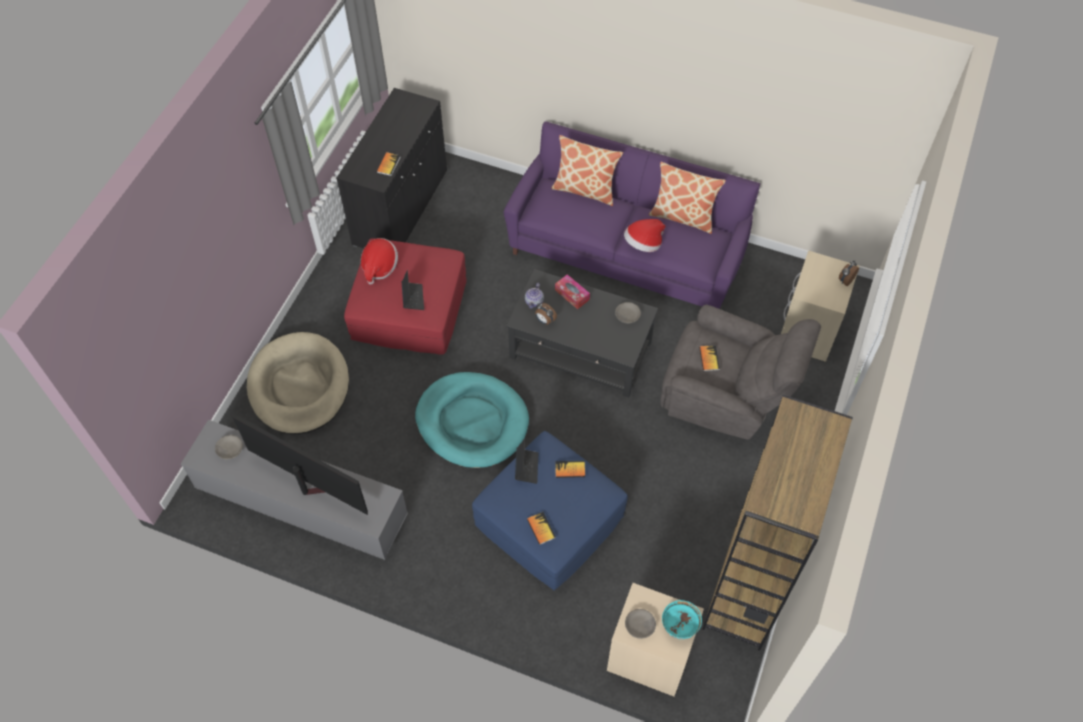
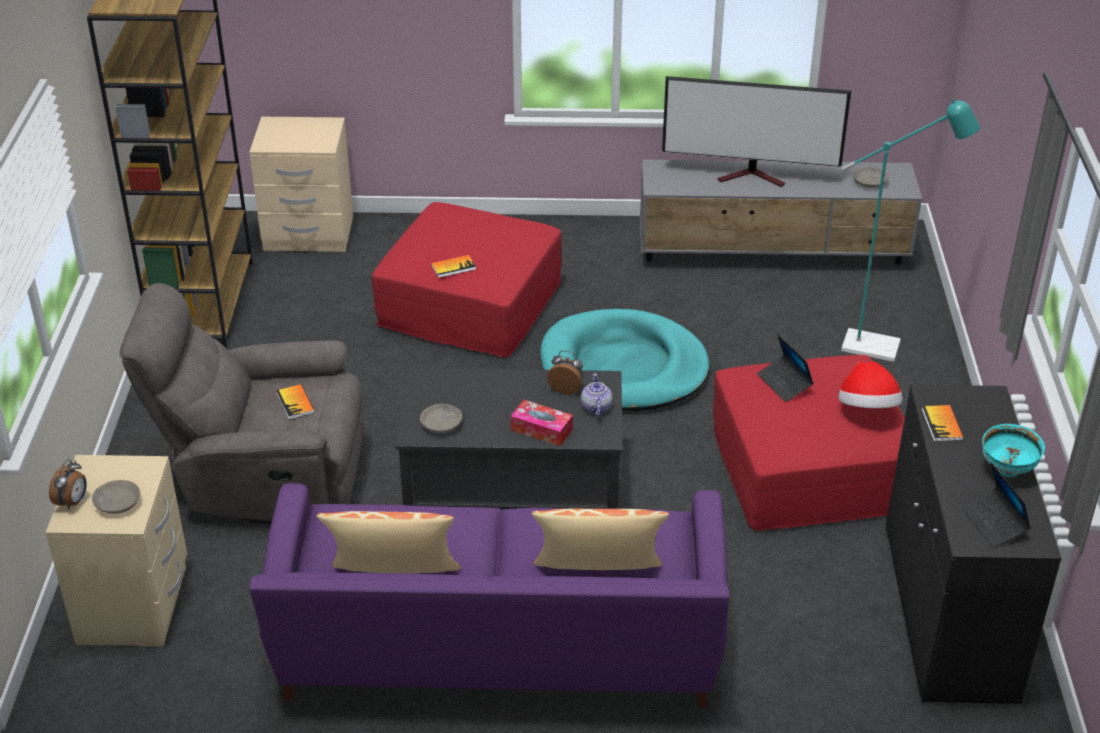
camera: 160 degrees right, 20 degrees down
beige dog bed [247,332,349,434] -> turquoise floor lamp [841,99,980,362]
blue ottoman [472,431,628,590] -> red ottoman [372,202,562,357]
laptop [515,439,538,484] -> laptop moved to [961,462,1031,548]
book [527,512,556,545] -> none
hat [624,219,666,252] -> none
grey bowl [625,609,656,639] -> grey bowl moved to [92,480,140,514]
turquoise bowl [662,600,702,639] -> turquoise bowl moved to [982,424,1045,477]

